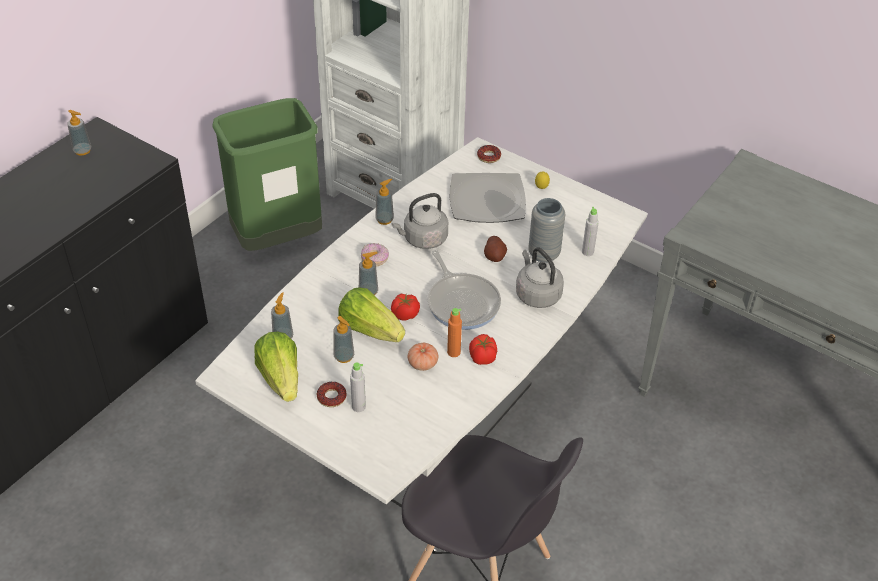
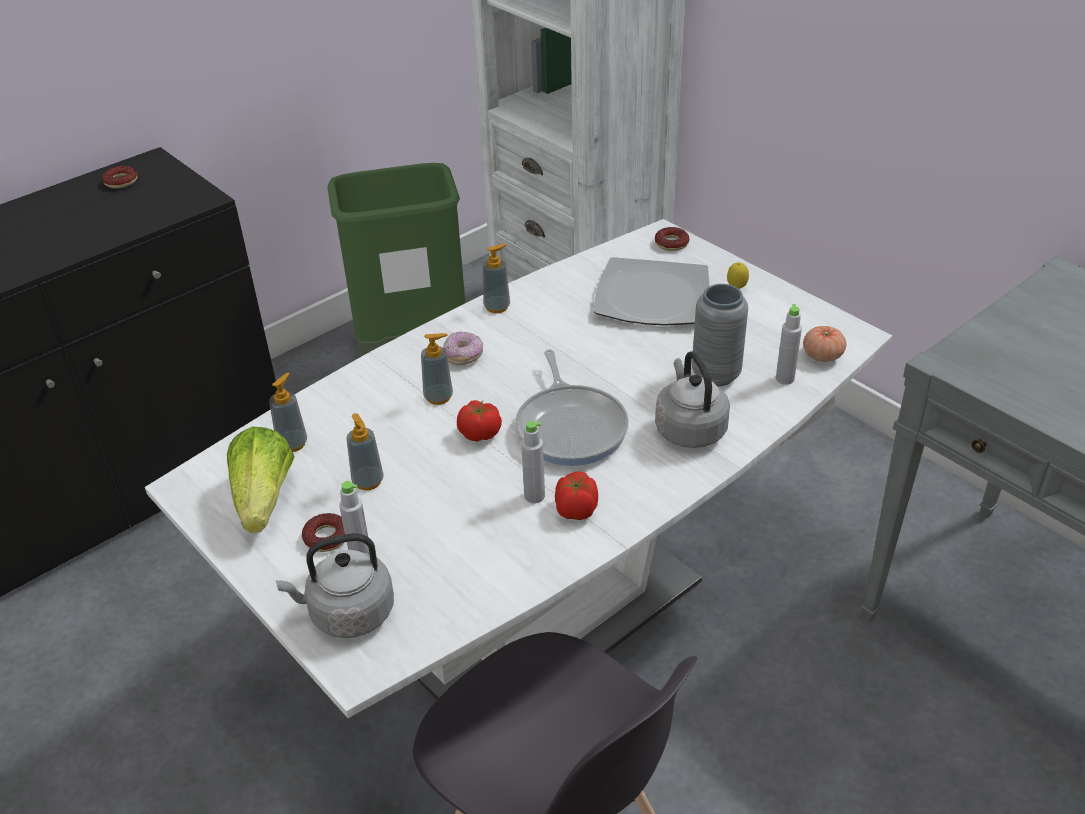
camera: 15 degrees right, 5 degrees down
soap dispenser [67,110,91,156] -> donut [102,166,137,188]
lettuce [338,287,405,342] -> none
grey kettle [392,193,448,249] -> grey kettle moved to [276,533,394,638]
tomato [407,343,438,371] -> tomato moved to [803,326,846,362]
orange bottle [447,308,462,357] -> grey bottle [521,421,545,503]
potato [484,236,507,262] -> none

